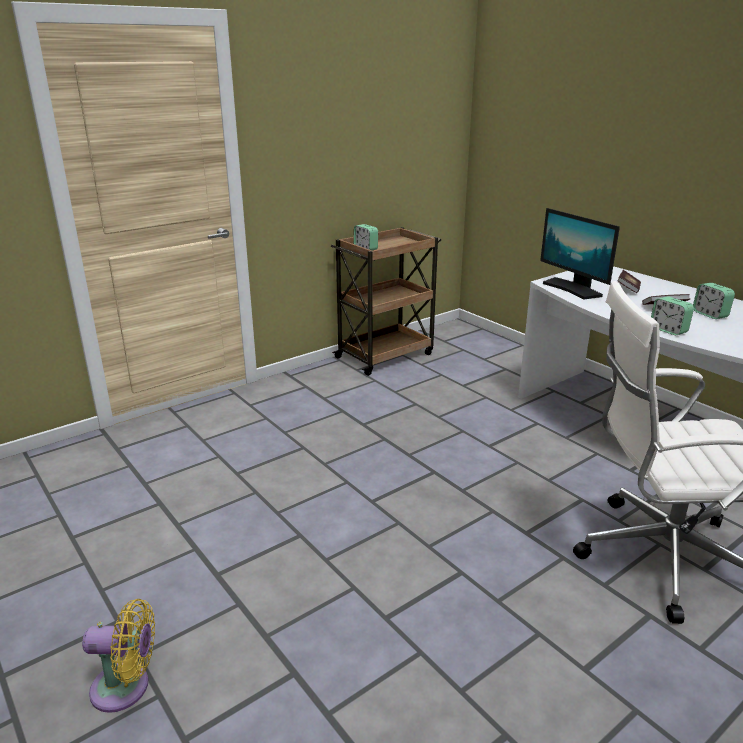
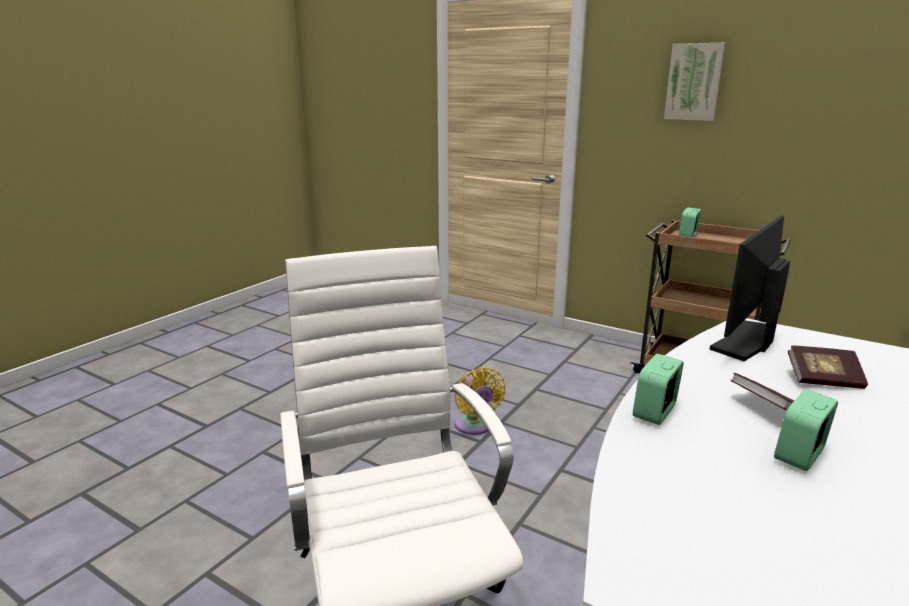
camera: 70 degrees right, 5 degrees down
yellow fan [82,599,155,713] -> yellow fan moved to [455,367,506,435]
none -> picture [664,43,726,121]

